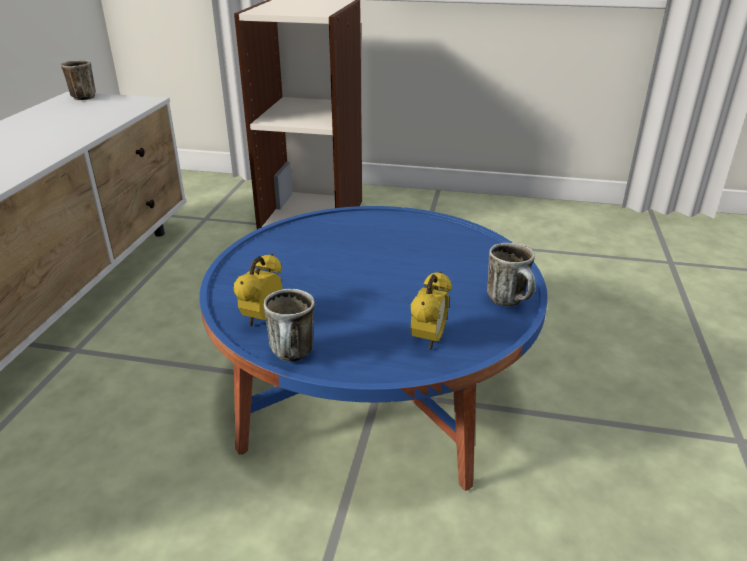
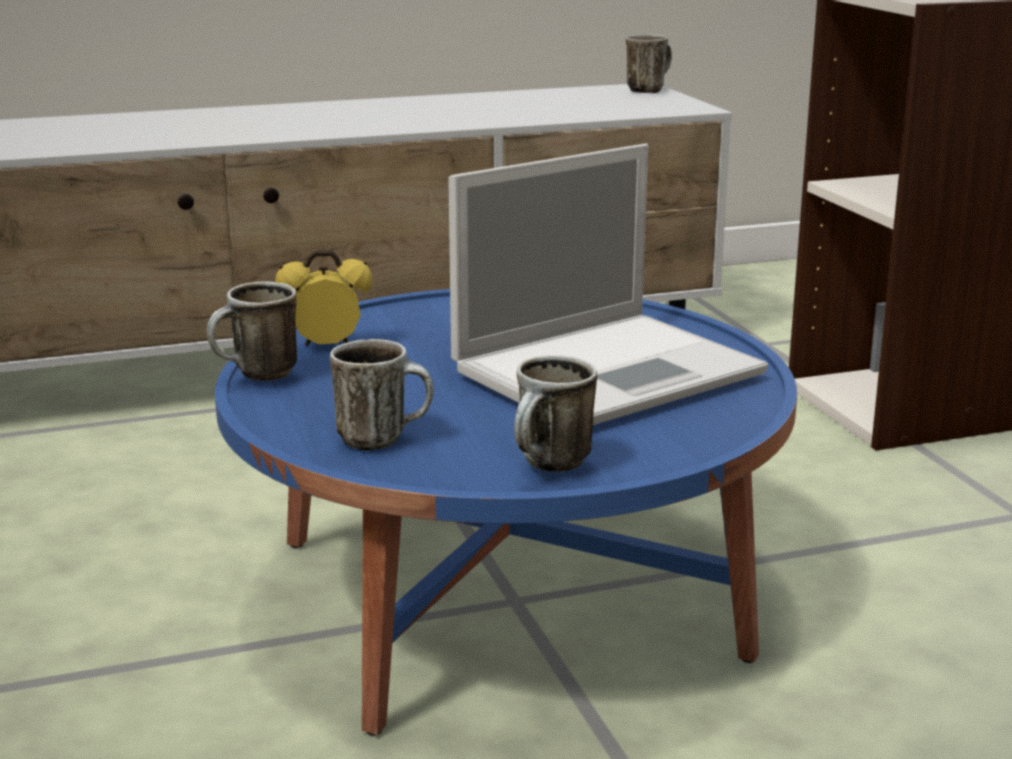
camera: 60 degrees right, 10 degrees down
alarm clock [410,271,452,350] -> mug [330,339,434,451]
none -> laptop [448,144,768,425]

